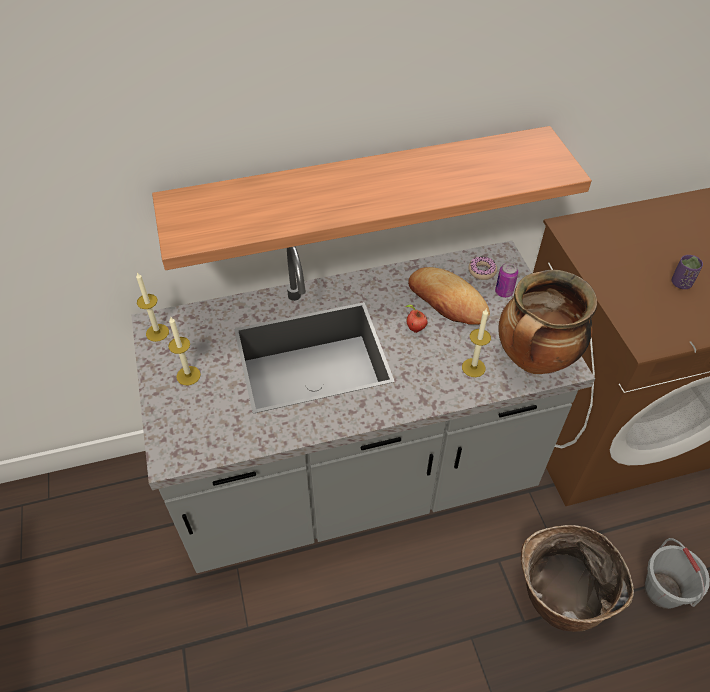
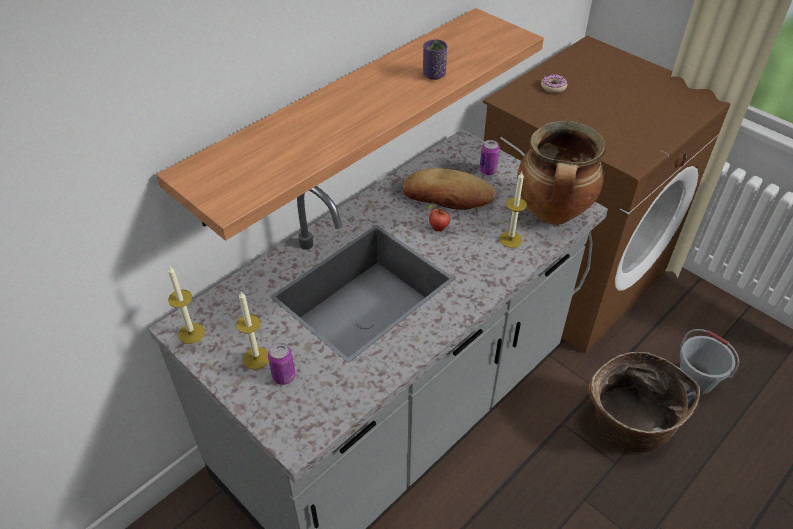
camera: 30 degrees left, 5 degrees down
donut [468,257,497,280] -> donut moved to [541,74,567,93]
purple cup [671,255,703,289] -> purple cup moved to [423,39,447,80]
none -> can [268,343,295,385]

